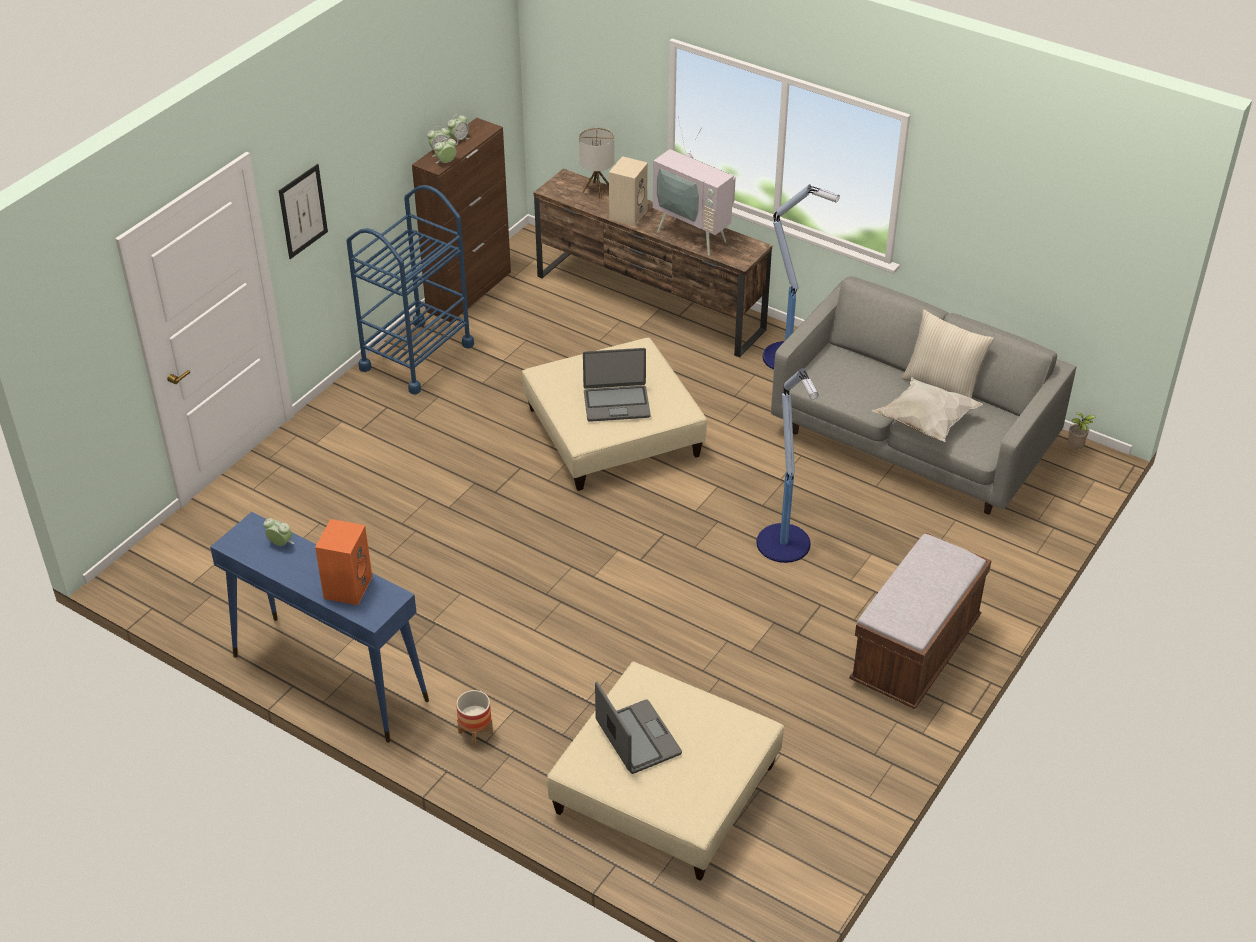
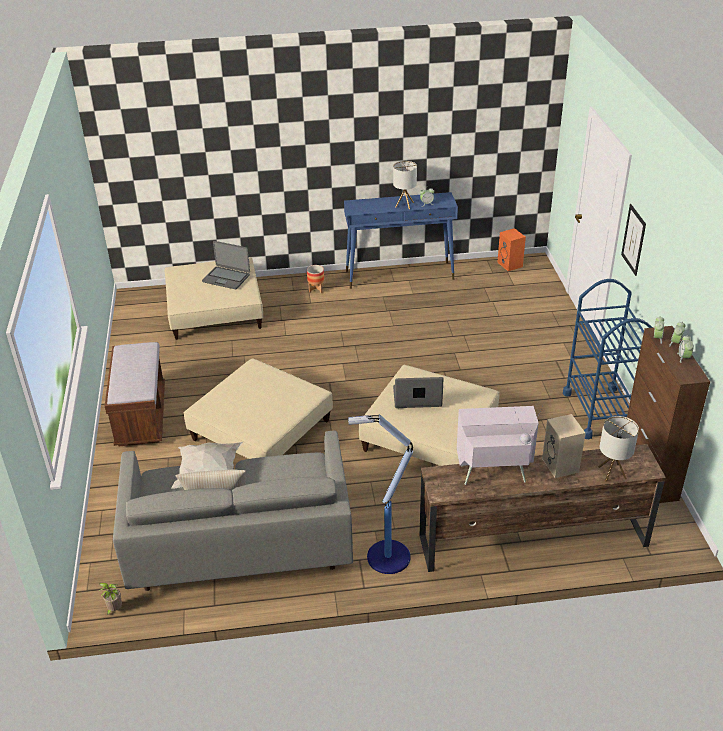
camera: 140 degrees right, 5 degrees down
orange speaker [315,519,372,605] -> orange speaker moved to [497,228,526,271]
laptop [583,348,651,422] -> laptop turned 45 degrees clockwise [393,377,444,408]
floor lamp [756,368,819,563] -> beige ottoman [184,359,333,459]
none -> table lamp [393,161,417,209]

